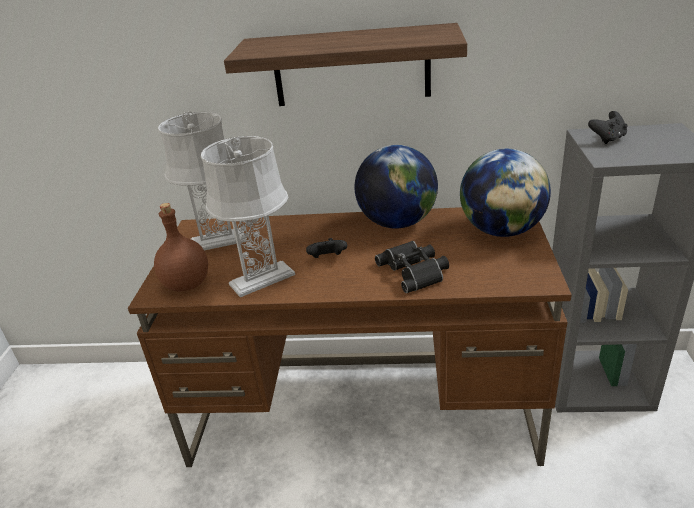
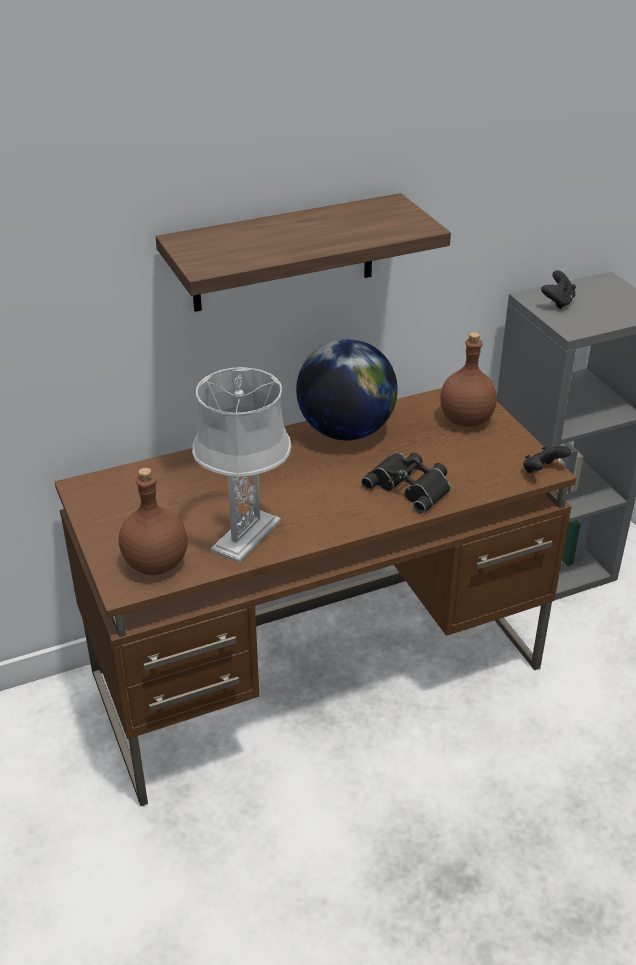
camera: 30 degrees left, 5 degrees up
grey table lamp [158,112,246,251] -> none
black game controller [306,238,347,258] -> black game controller moved to [523,446,571,473]
globe [460,149,551,237] -> brown bottle [440,332,497,427]

